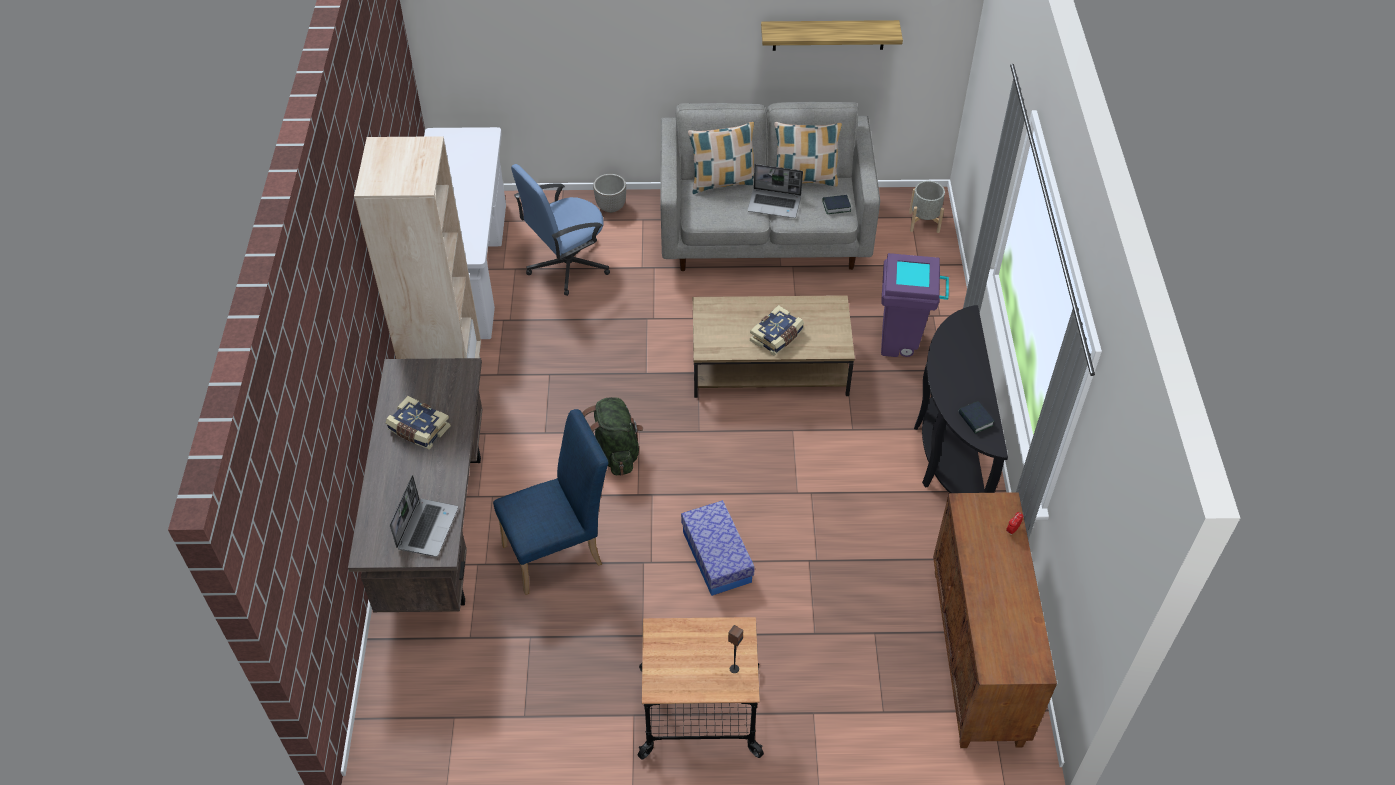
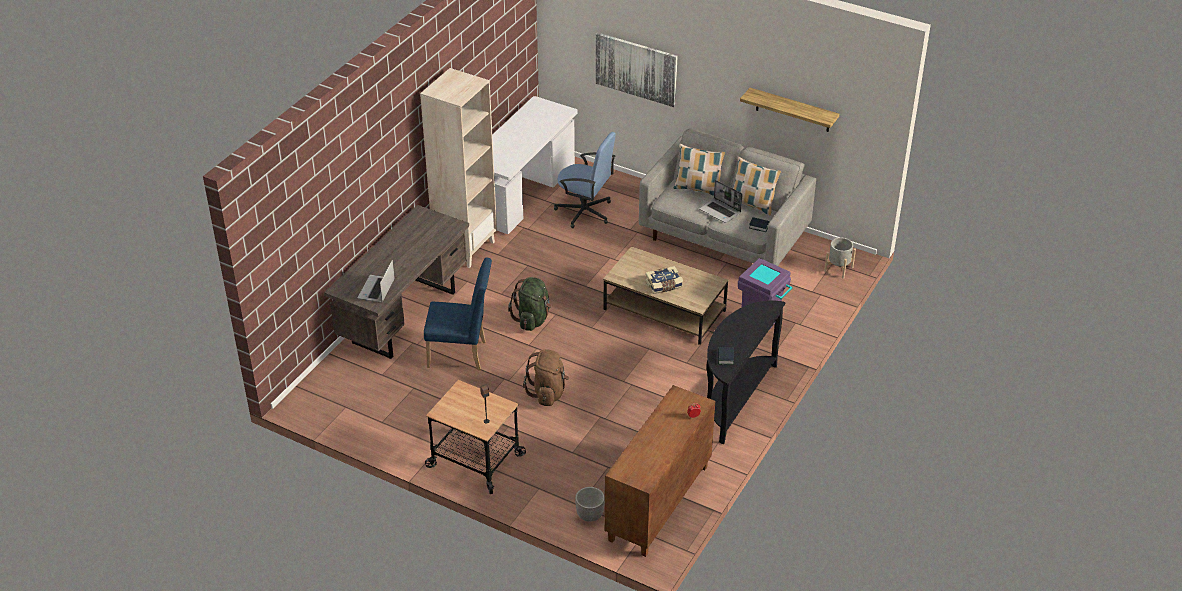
camera: 30 degrees right, 10 degrees down
book [386,396,451,450] -> none
laptop [390,475,458,557] -> laptop turned 150 degrees clockwise [358,260,395,303]
blue office chair [511,164,610,296] -> blue office chair turned 150 degrees counterclockwise [554,132,616,228]
planter [593,174,626,213] -> planter moved to [575,487,605,522]
storage box [681,500,755,596] -> brown backpack [523,350,569,406]
none -> picture [596,33,677,107]

